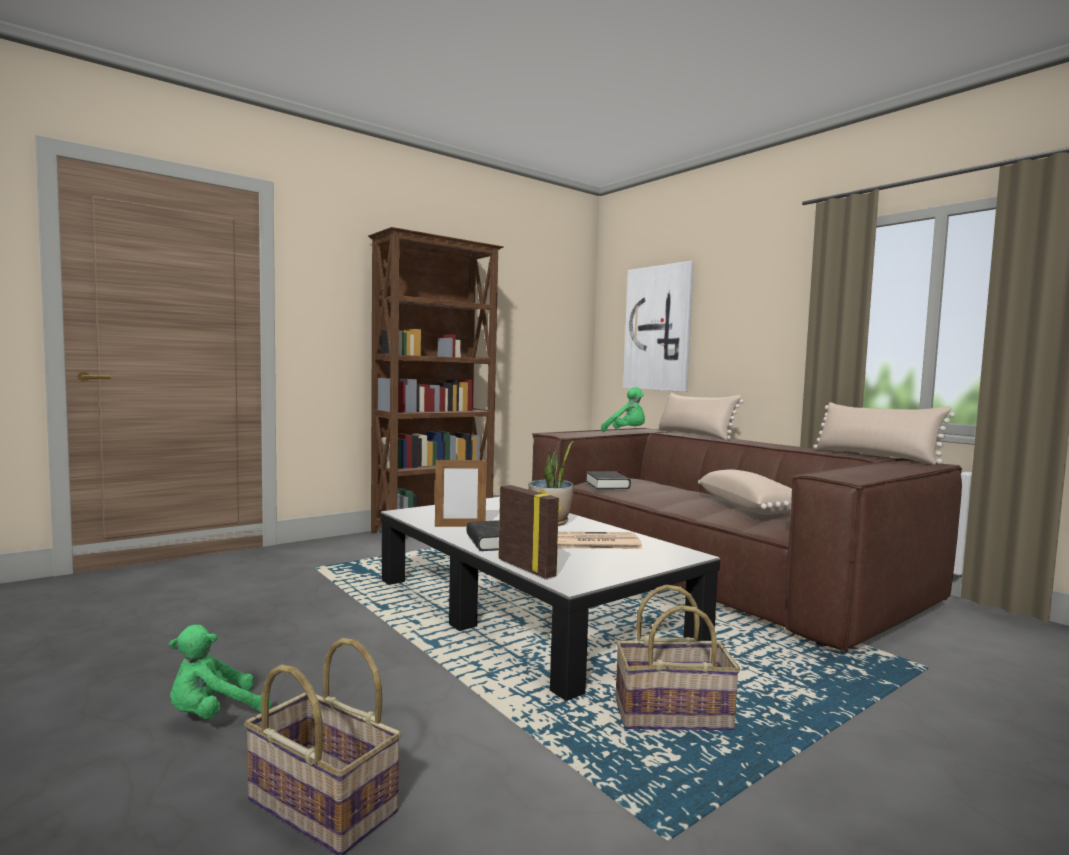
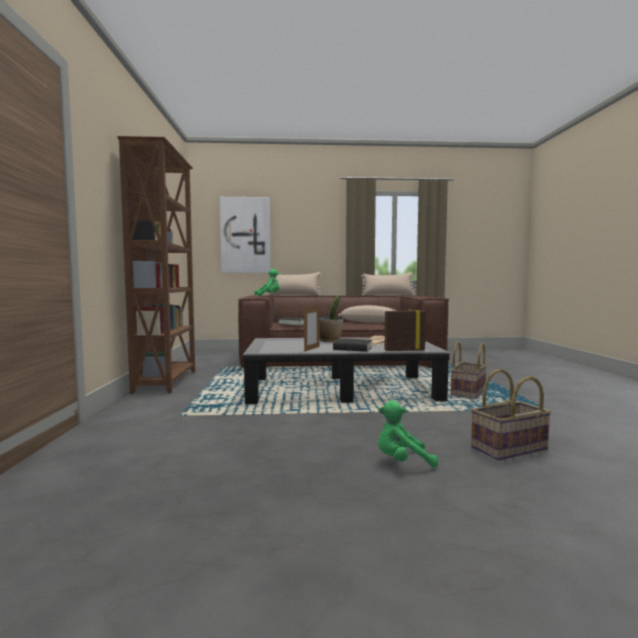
camera: 55 degrees left, 0 degrees up
green plush toy [169,625,271,719] -> green plush toy turned 90 degrees clockwise [378,400,438,468]

